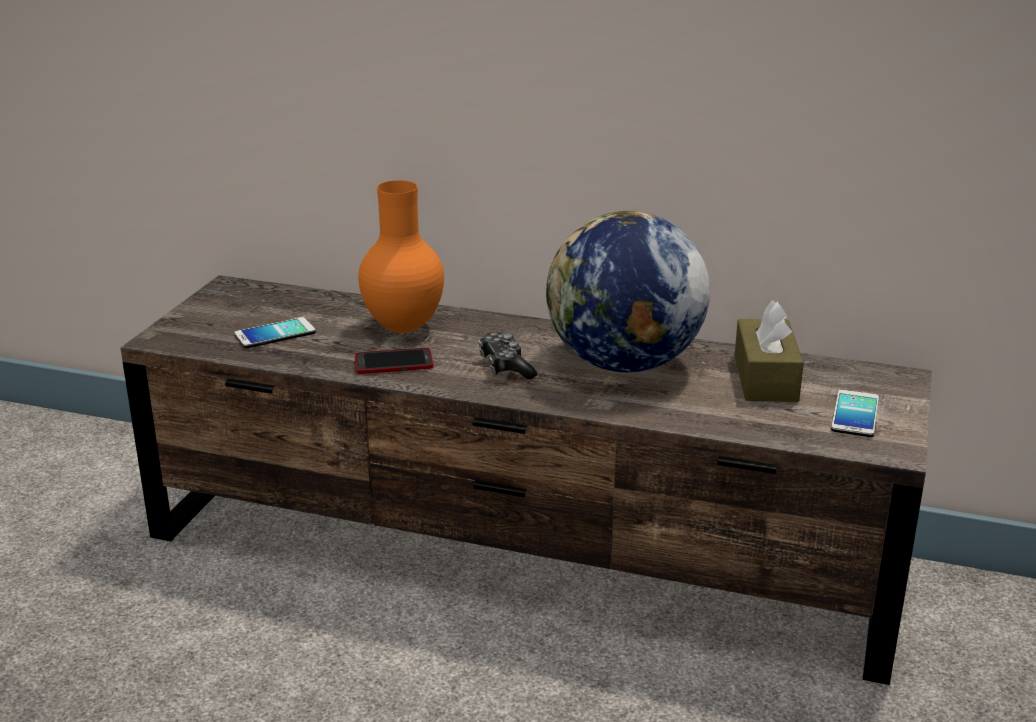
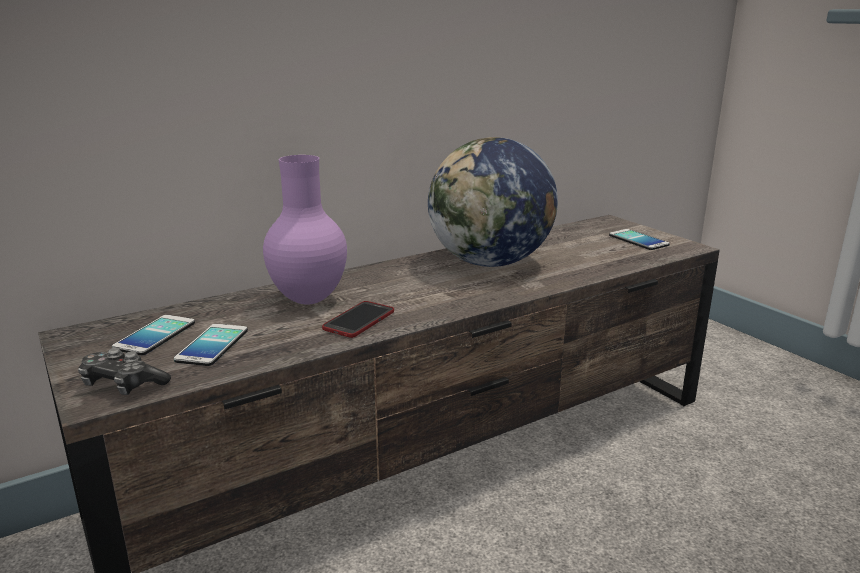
camera: 50 degrees left, 5 degrees down
orange vase [358,180,444,333] -> purple vase [263,155,347,305]
game controller [479,332,537,379] -> game controller moved to [78,347,171,395]
brown tissue box [735,300,804,402] -> none
none -> phone [112,315,195,355]

